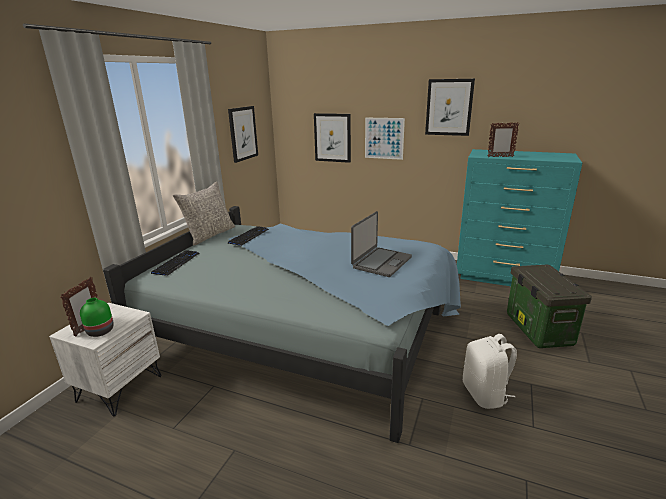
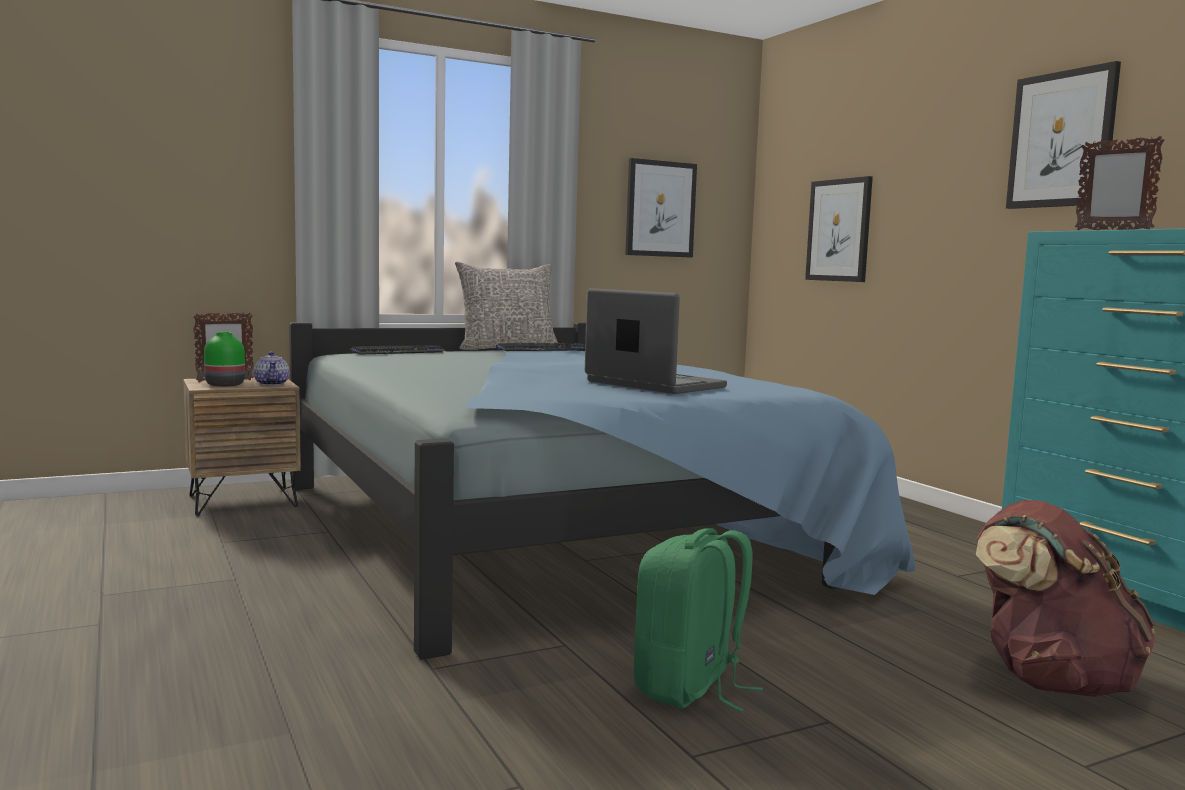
camera: 40 degrees right, 15 degrees down
white nightstand [49,303,162,416] -> brown nightstand [183,377,301,516]
laptop [351,211,412,277] -> laptop turned 120 degrees counterclockwise [585,288,727,394]
picture [365,118,405,160] -> none
white backpack [463,334,517,409] -> green backpack [634,529,763,712]
storage box [507,265,592,348] -> brown backpack [976,499,1156,697]
none -> teapot [254,351,289,386]

